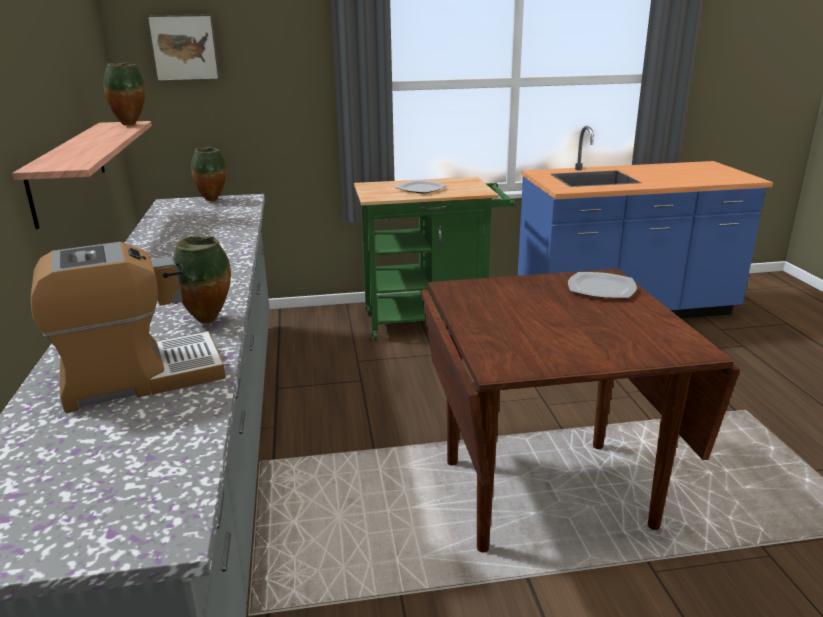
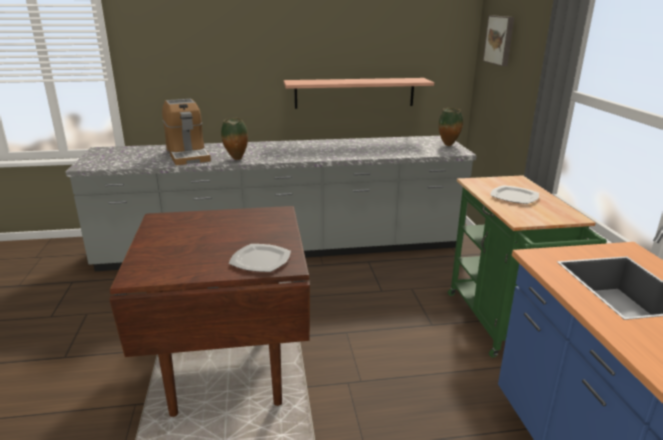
camera: 90 degrees right, 0 degrees up
vase [104,63,145,125] -> none

